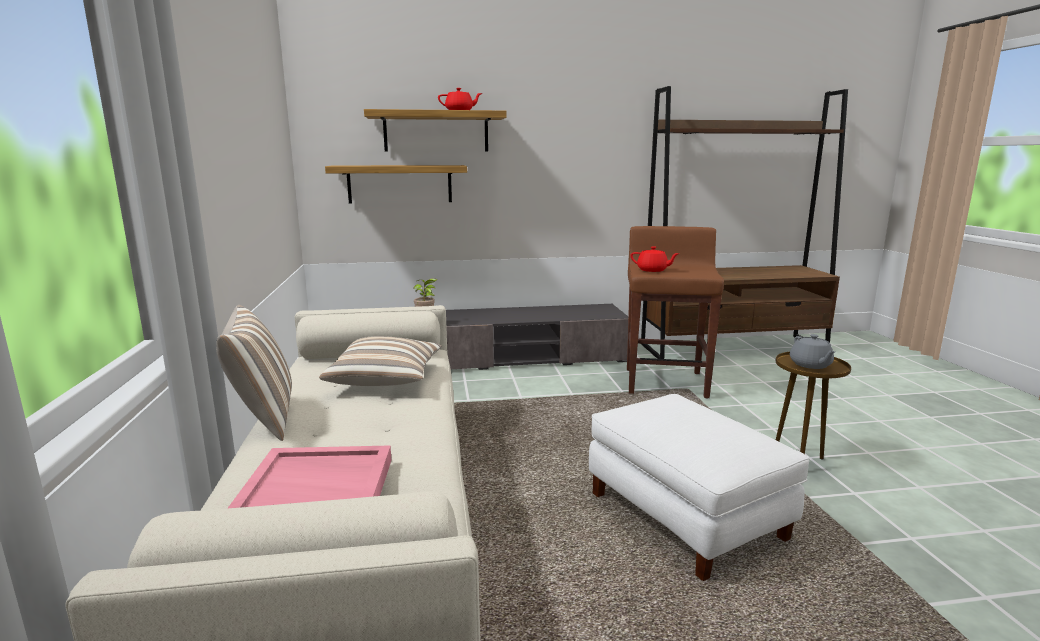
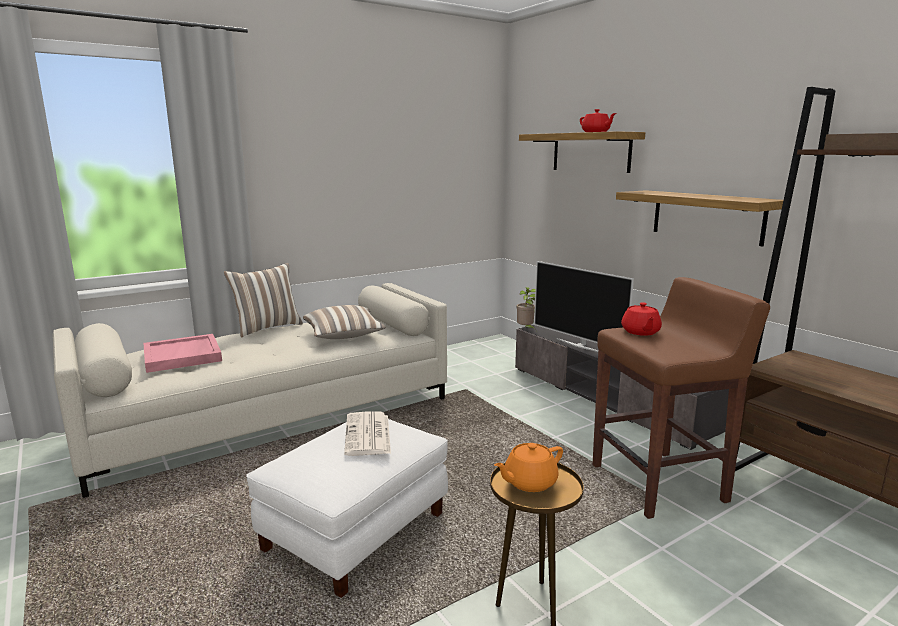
camera: 65 degrees right, 0 degrees up
shelf [325,165,467,203] -> shelf moved to [616,190,784,246]
grey teapot [790,334,835,369] -> orange teapot [494,443,563,492]
none -> newspaper [344,411,391,456]
none -> television [534,261,634,352]

